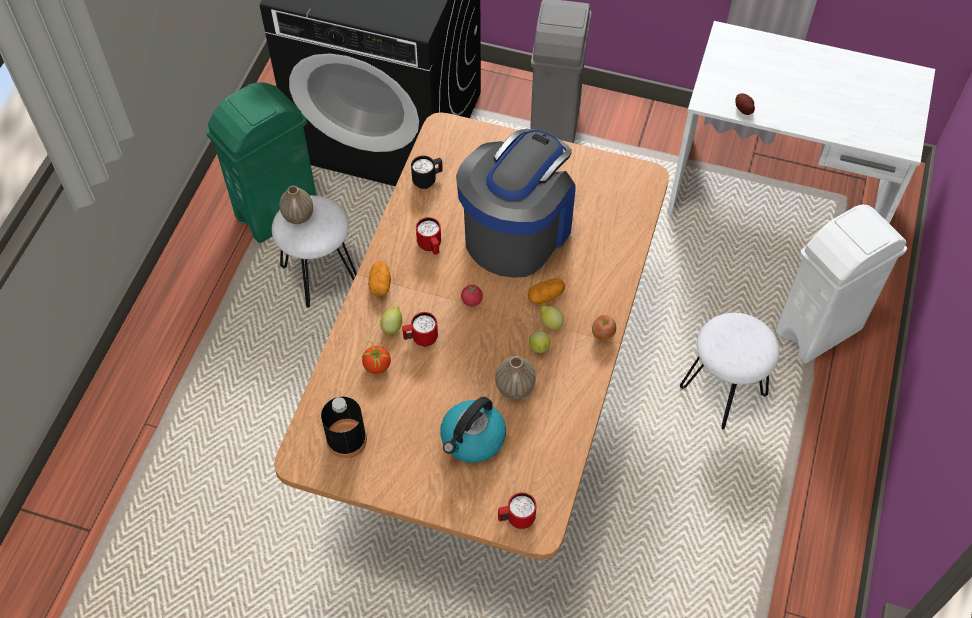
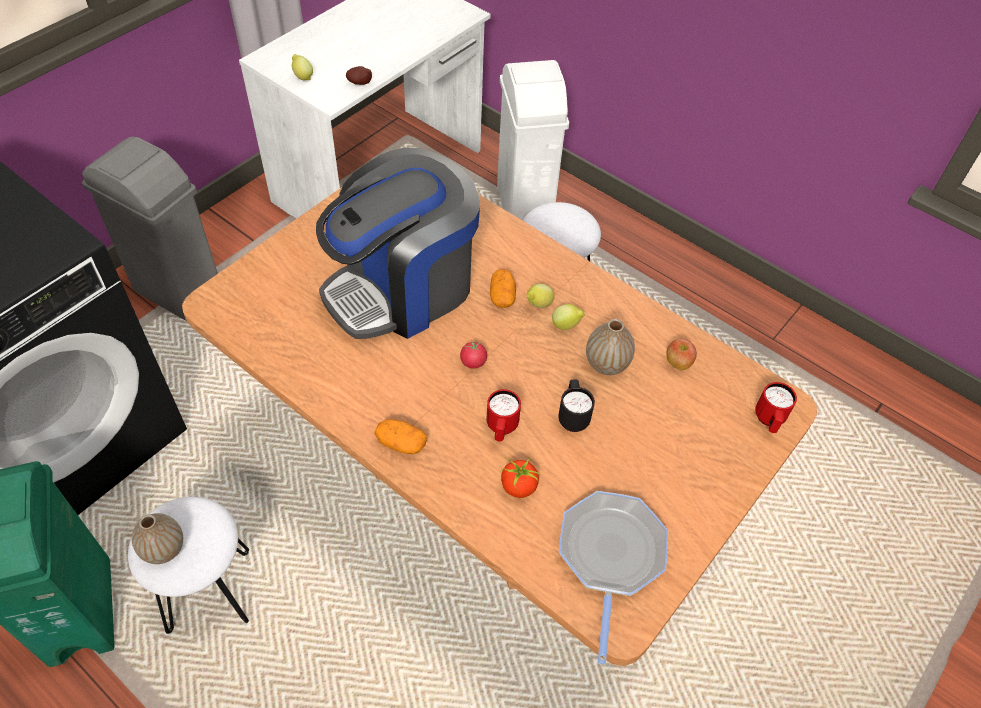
camera: 70 degrees left, 5 degrees down
black bottle [321,397,367,458] -> frying pan [559,491,668,665]
lemon [380,306,402,335] -> lemon moved to [292,54,313,80]
black mug [411,156,443,189] -> black mug moved to [558,379,595,432]
red mug [416,217,441,255] -> none
kettle [440,397,506,463] -> none
coffee machine [456,129,576,278] -> coffee machine turned 90 degrees counterclockwise [316,148,480,339]
apple [592,315,616,341] -> apple moved to [666,339,697,370]

